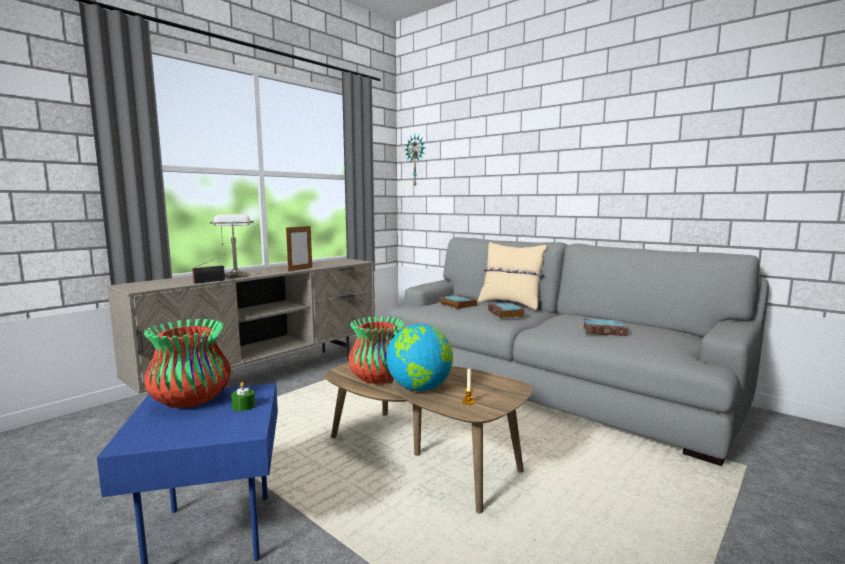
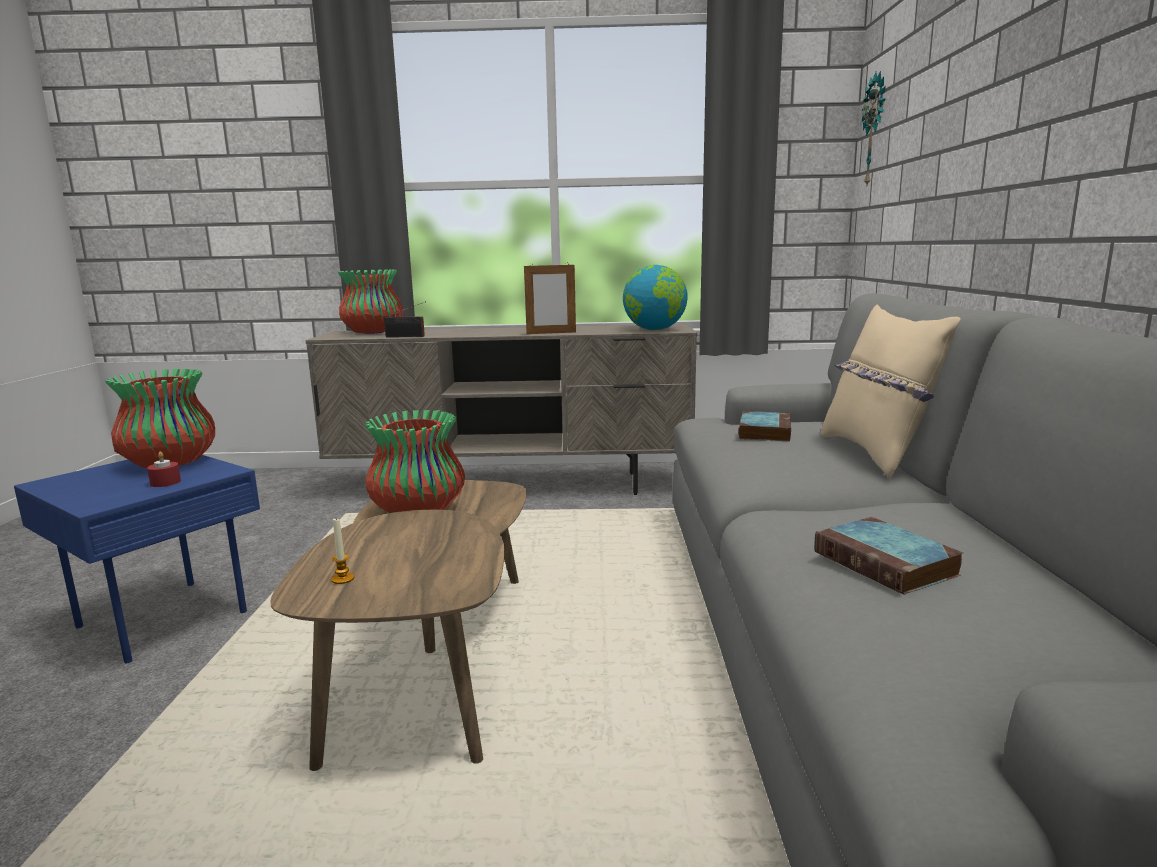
camera: 50 degrees right, 5 degrees up
grey table lamp [210,214,254,278] -> none
green candle [231,382,255,411] -> red candle [147,452,181,487]
globe [387,324,453,391] -> globe moved to [623,265,688,330]
book [488,303,525,318] -> none
none -> vase [338,269,403,334]

